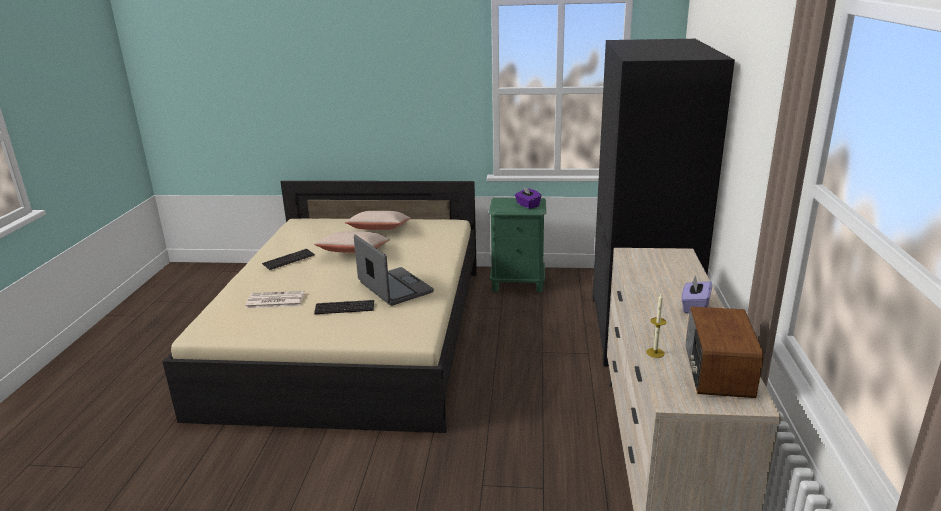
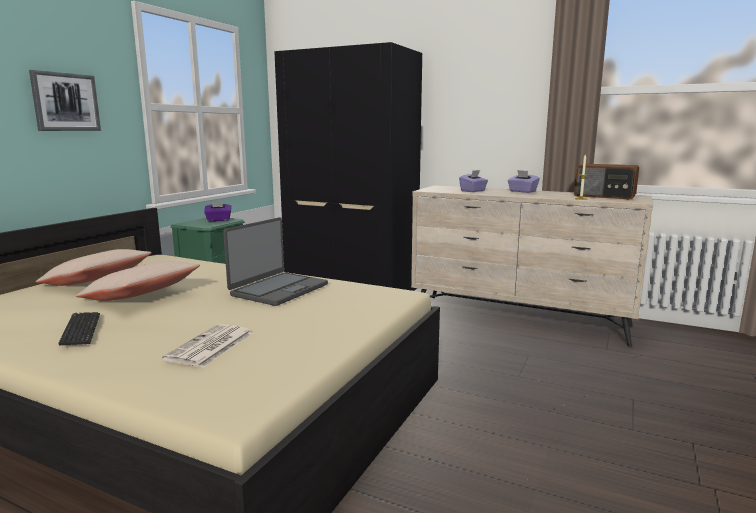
camera: 70 degrees left, 10 degrees down
keyboard [314,300,374,314] -> none
laptop [354,235,434,306] -> laptop turned 135 degrees clockwise [223,217,328,306]
none -> picture [29,70,101,131]
none -> purple tissue box [459,170,488,192]

